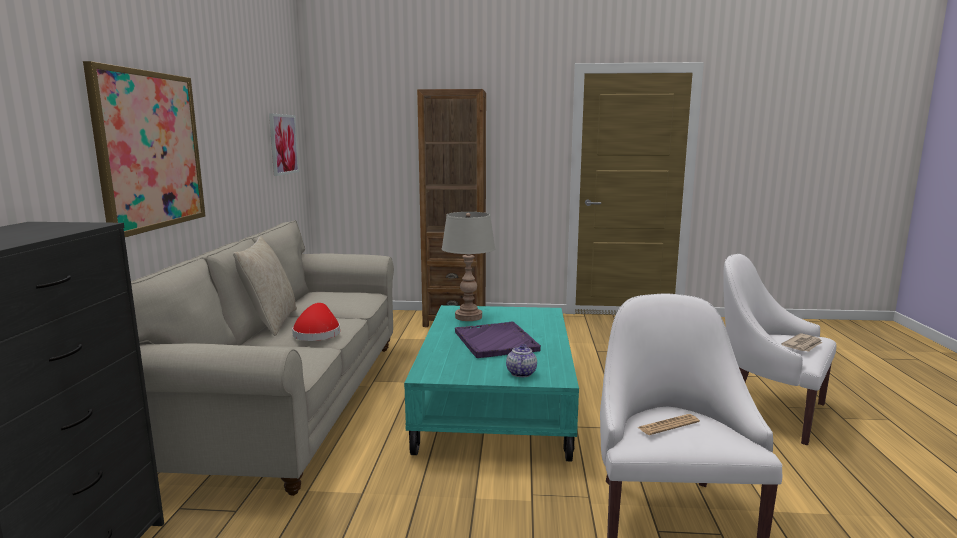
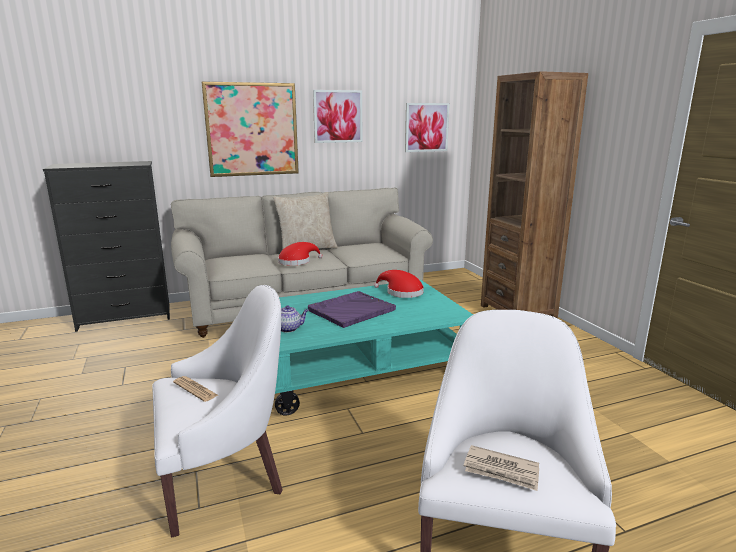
camera: 65 degrees right, 5 degrees up
grey table lamp [442,212,496,321] -> red hat [374,270,424,298]
none -> picture [313,90,362,143]

